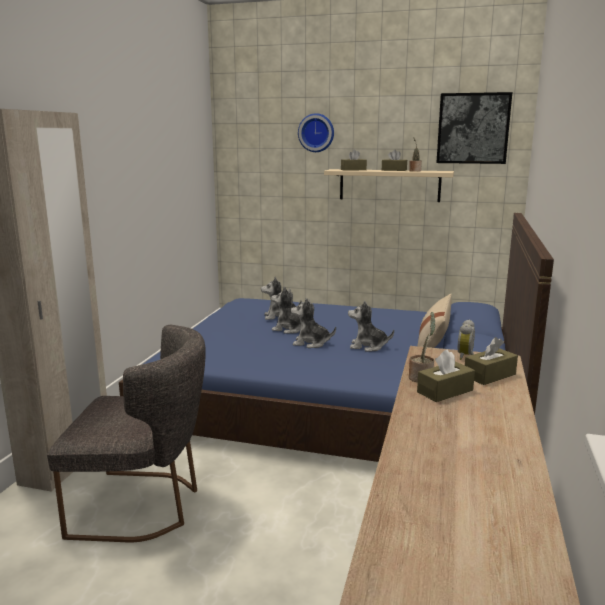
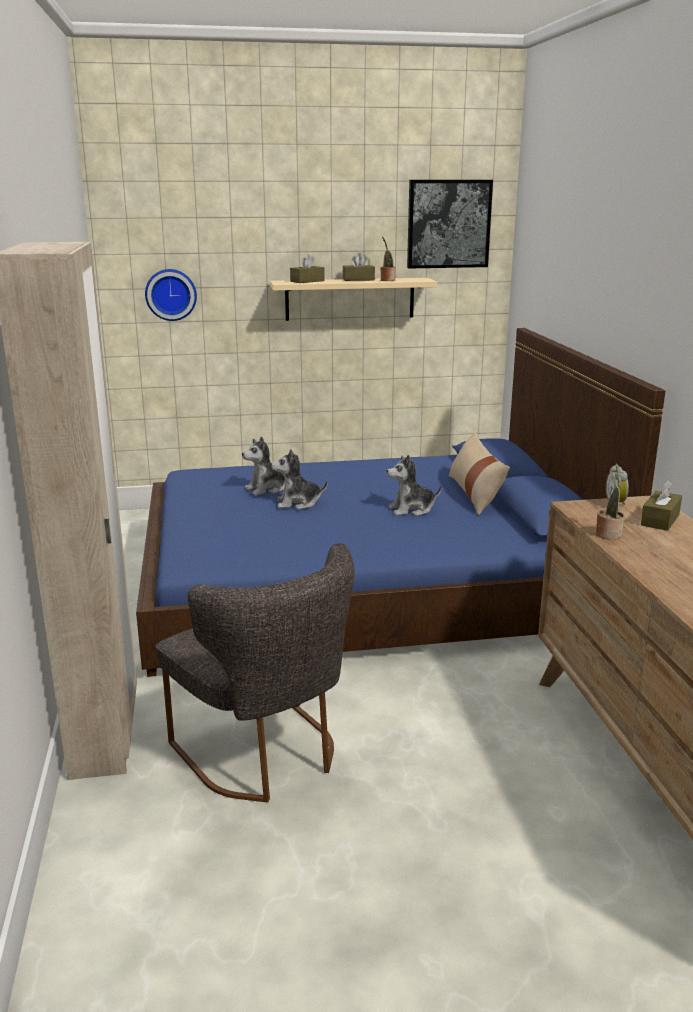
camera: 25 degrees left, 5 degrees up
grey chair [47,325,206,542] -> grey chair turned 75 degrees clockwise [155,543,355,802]
plush toy [291,298,336,348] -> none
wall clock [298,113,334,152] -> wall clock moved to [145,269,197,321]
brown tissue box [417,349,475,402] -> none

